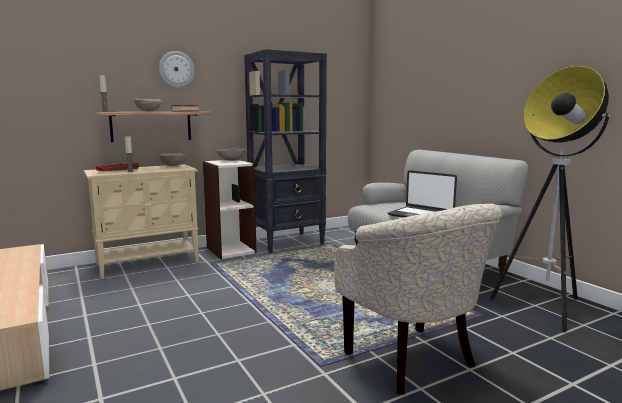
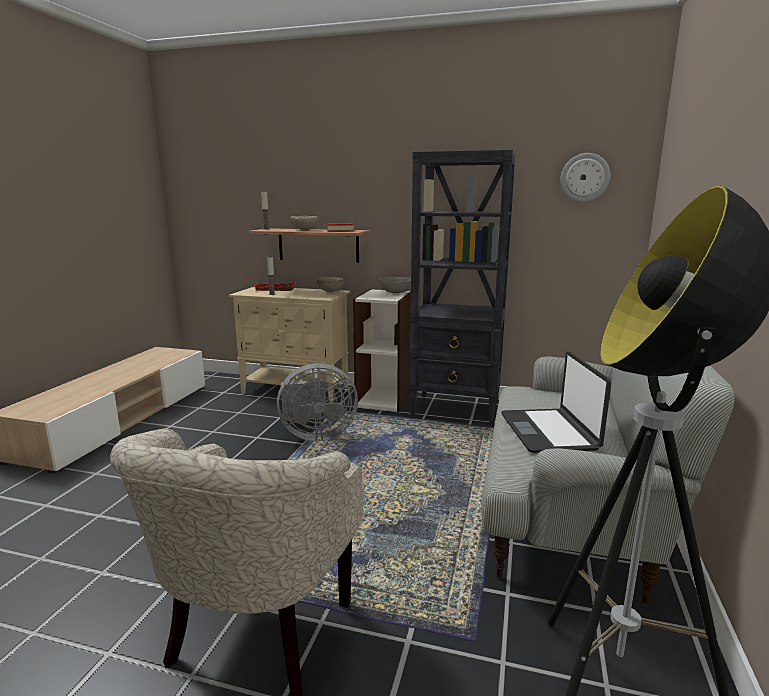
camera: 45 degrees right, 5 degrees up
wall clock [159,51,195,88] -> wall clock moved to [561,153,610,202]
none -> grey fan [277,363,358,441]

